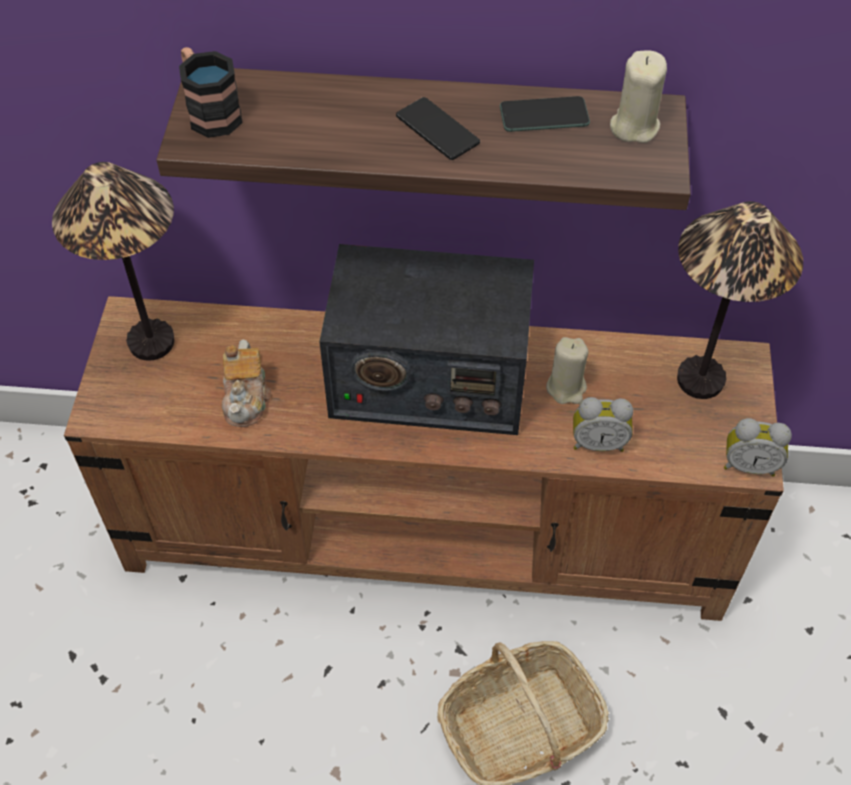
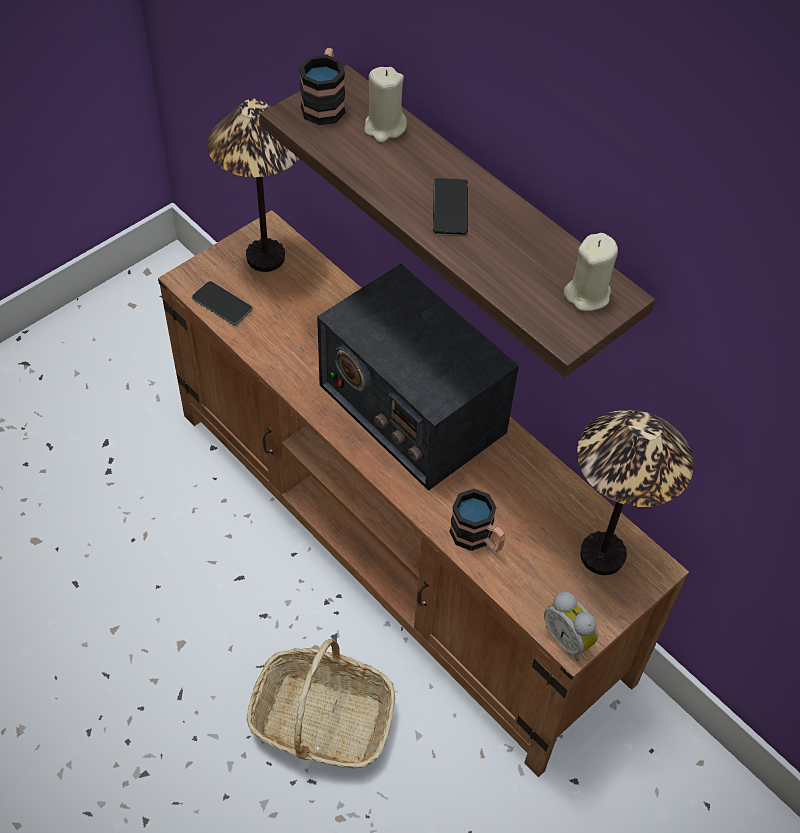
camera: 40 degrees right, 0 degrees up
teapot [221,339,271,427] -> none
phone [500,96,590,132] -> phone moved to [192,281,253,325]
beige candle [546,337,588,404] -> beige candle moved to [364,67,407,143]
alarm clock [573,397,633,452] -> mug [449,489,506,552]

